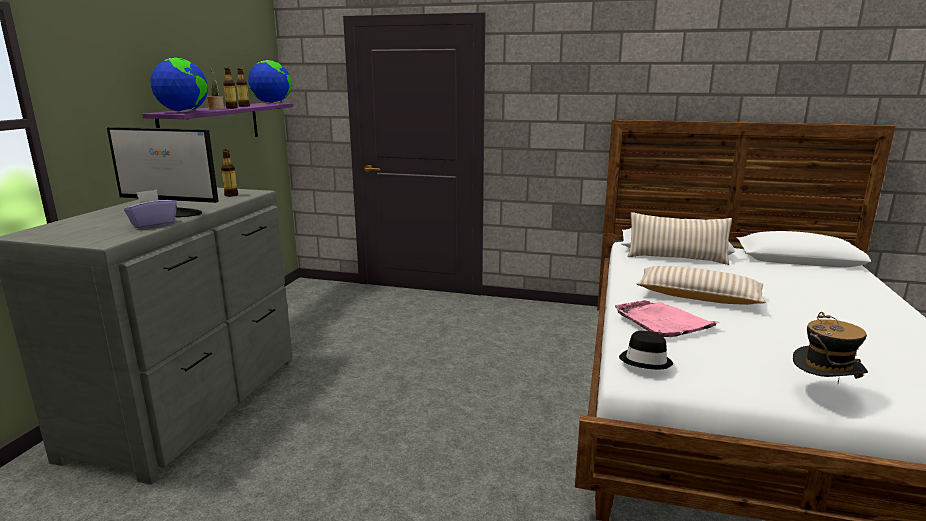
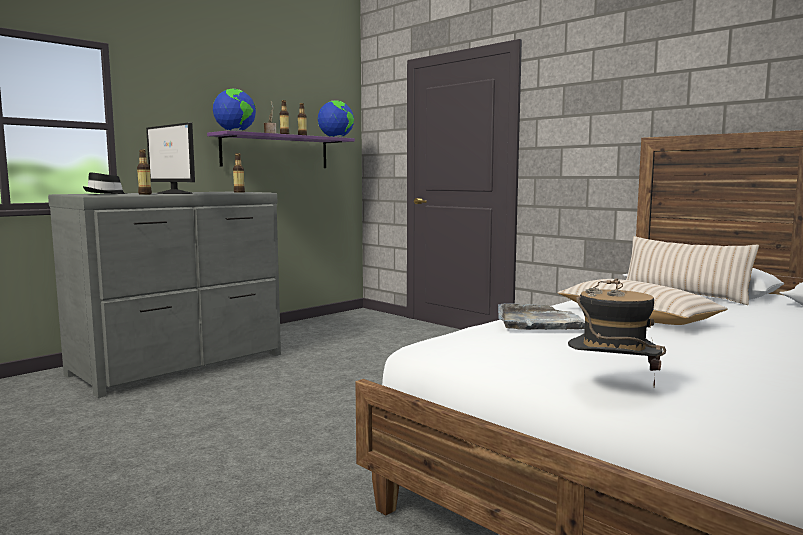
camera: 30 degrees right, 10 degrees down
purple tissue box [124,189,177,229] -> bottle [137,150,152,195]
pink tray [615,300,719,337] -> grey tray [498,303,585,330]
black hat [619,331,673,370] -> black hat moved to [83,172,126,194]

